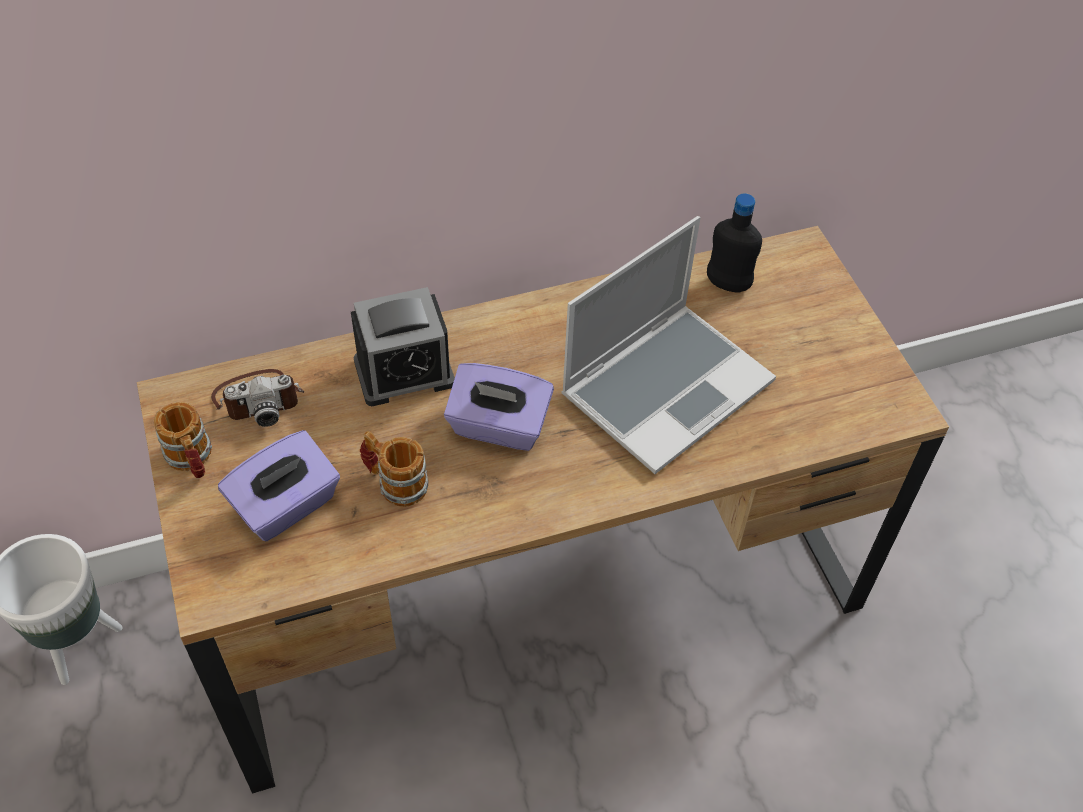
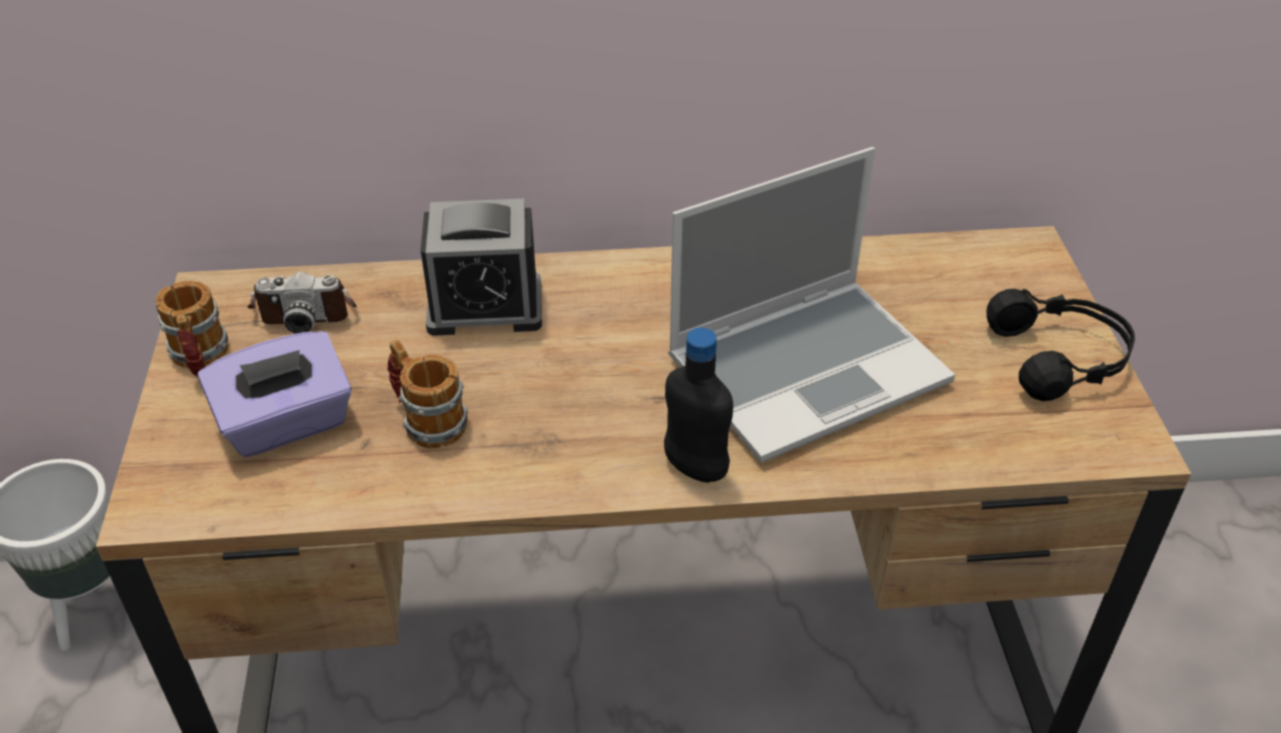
camera: 15 degrees right, 10 degrees down
purple tissue box [444,363,554,451] -> none
black bottle [707,194,762,293] -> black bottle moved to [664,328,733,483]
none -> black headphones [986,289,1135,401]

